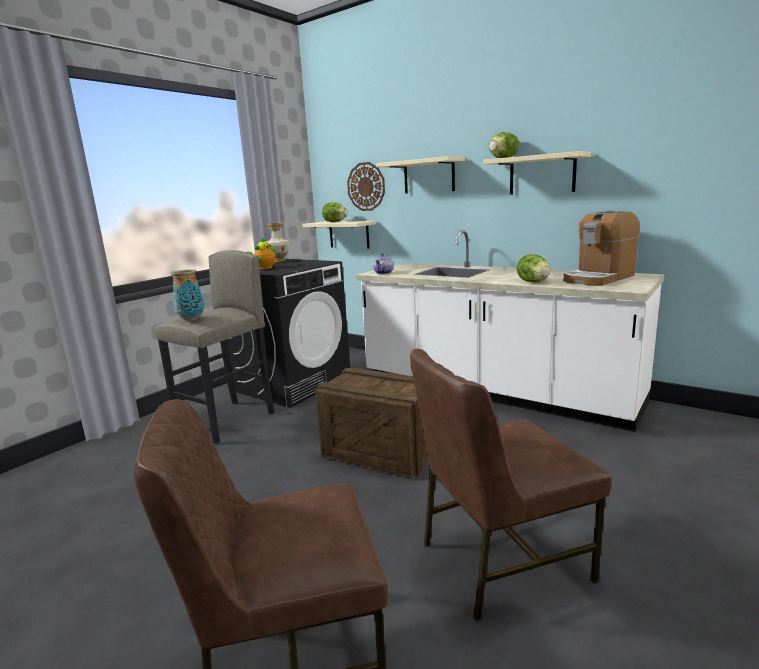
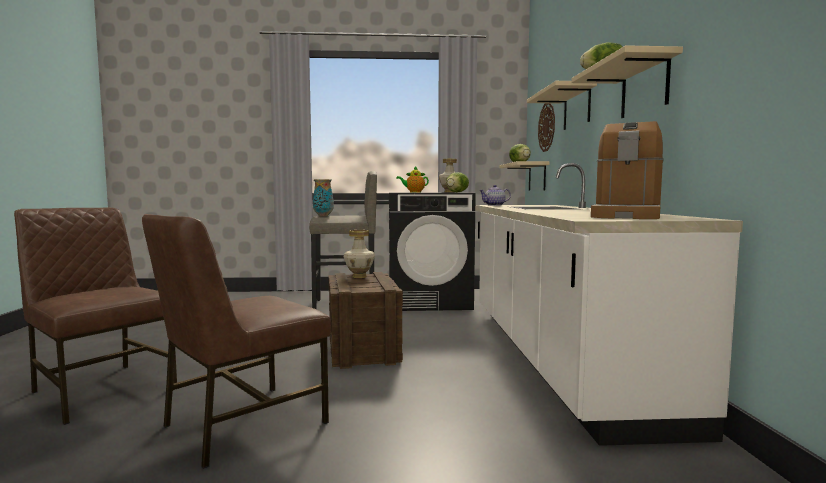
camera: 50 degrees right, 10 degrees down
brown chair [410,348,611,621] -> brown chair turned 75 degrees counterclockwise [142,214,331,469]
lettuce [517,254,550,282] -> lettuce moved to [446,172,469,192]
coffee machine [563,210,640,286] -> coffee machine turned 75 degrees counterclockwise [591,121,664,219]
none -> vase [344,230,375,278]

